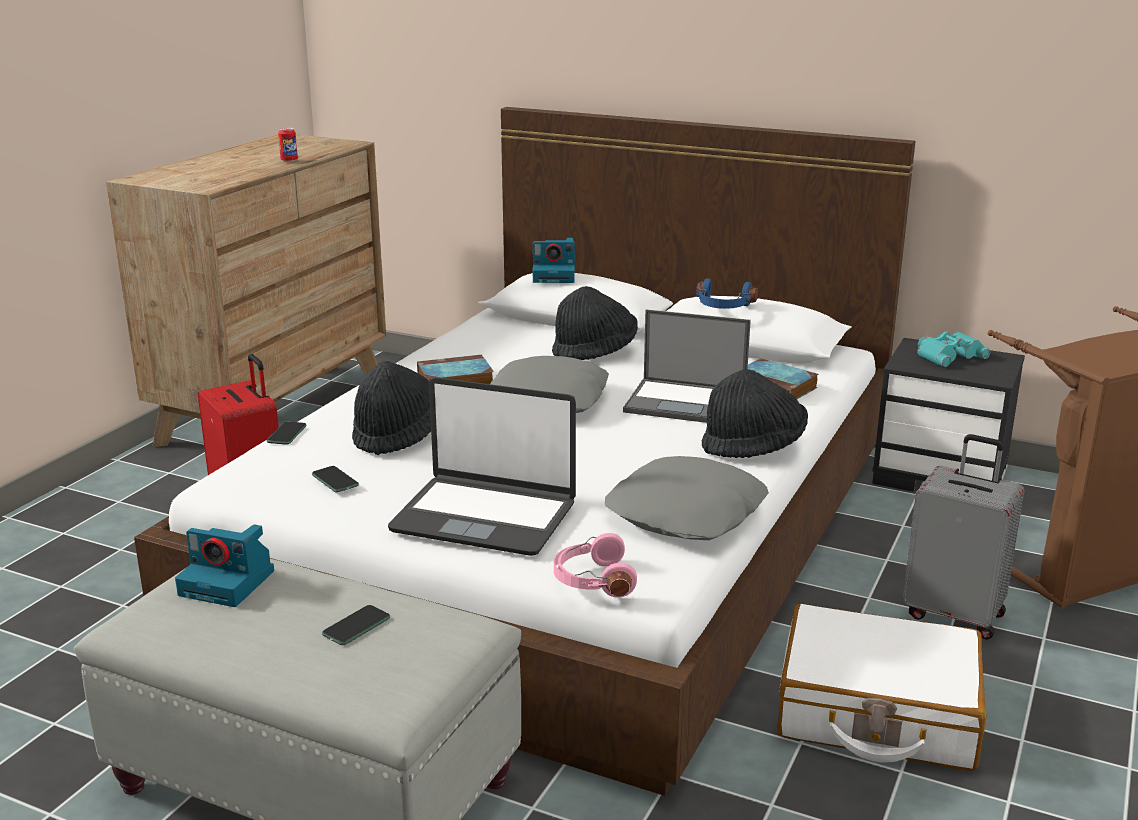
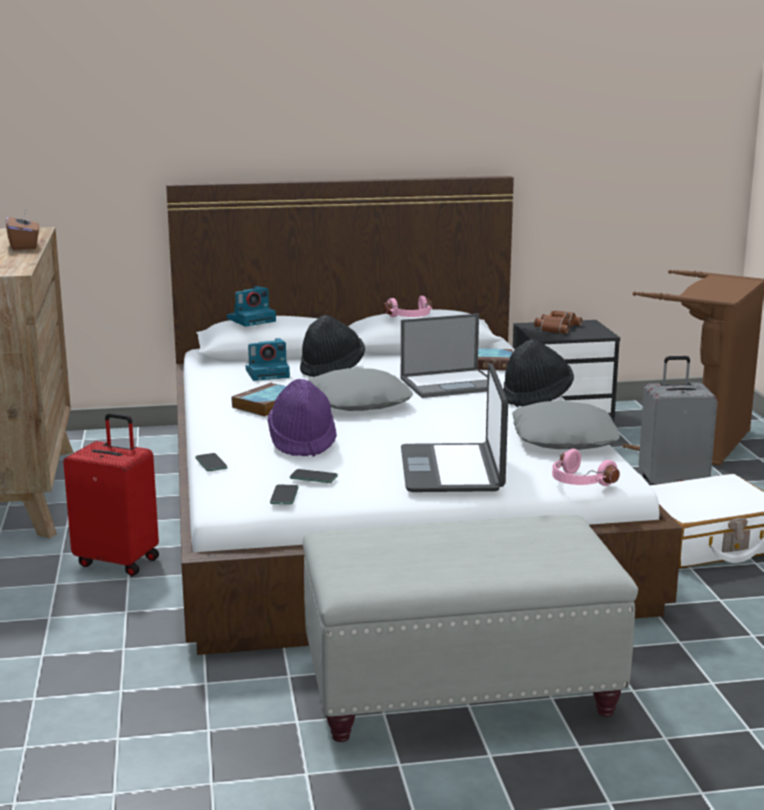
camera: 35 degrees left, 5 degrees down
camera [175,524,274,607] -> camera moved to [246,338,290,381]
can [278,128,298,162] -> brown tissue box [6,208,39,250]
phone [322,605,390,645] -> phone moved to [270,485,298,505]
black hat [352,361,431,455] -> purple hat [268,379,337,457]
laptop [388,378,576,556] -> laptop turned 105 degrees clockwise [401,363,508,492]
blue headphones [696,278,758,309] -> pink headphones [383,296,432,317]
turquoise binoculars [917,331,990,367] -> brown binoculars [534,310,582,334]

